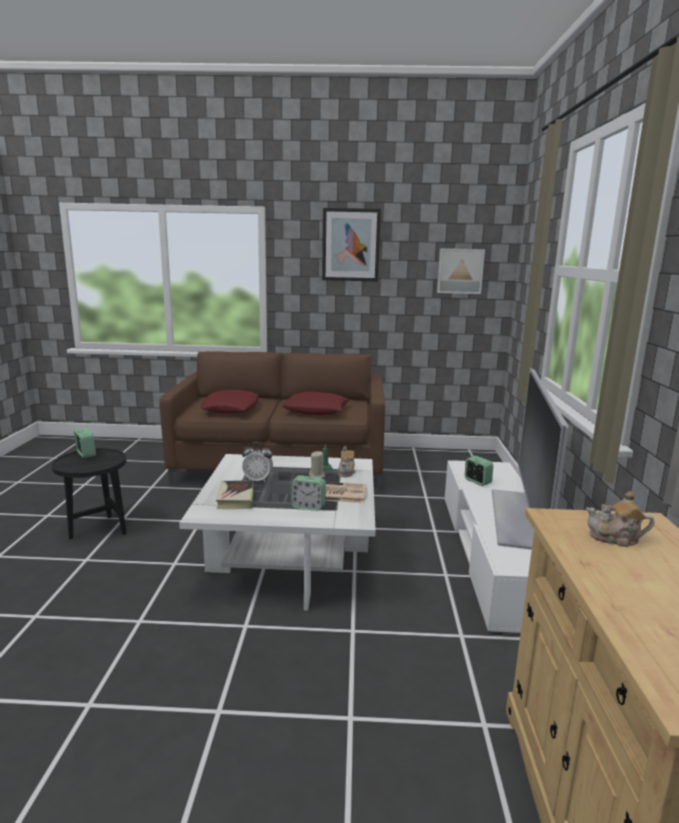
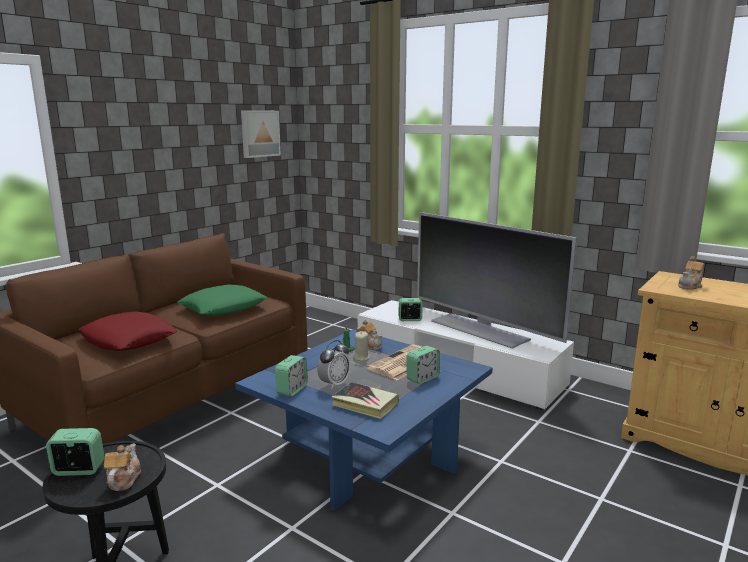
camera: 55 degrees left, 0 degrees up
white coffee table [179,454,376,611] -> blue coffee table [235,329,493,511]
red pillow [281,391,350,415] -> green pillow [178,284,267,316]
picture [322,208,381,282] -> none
none -> teapot [104,443,141,491]
none -> alarm clock [275,355,308,396]

